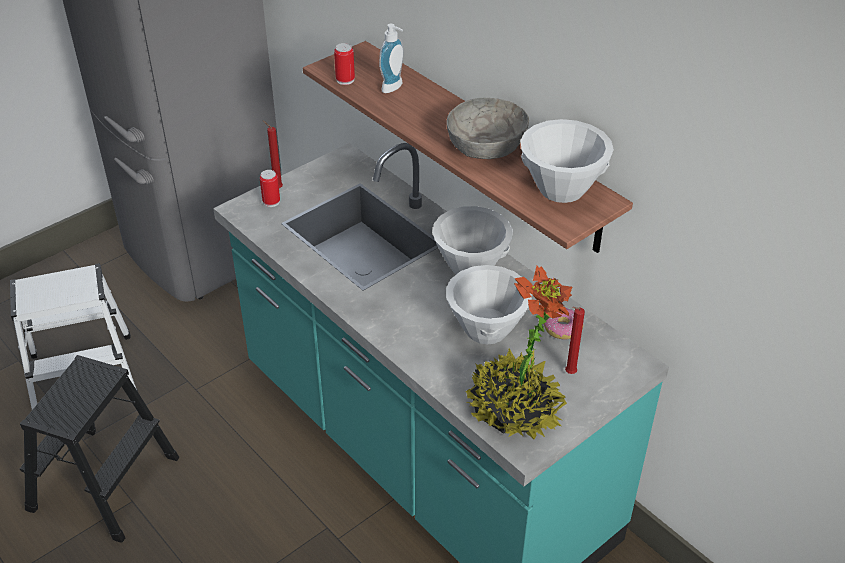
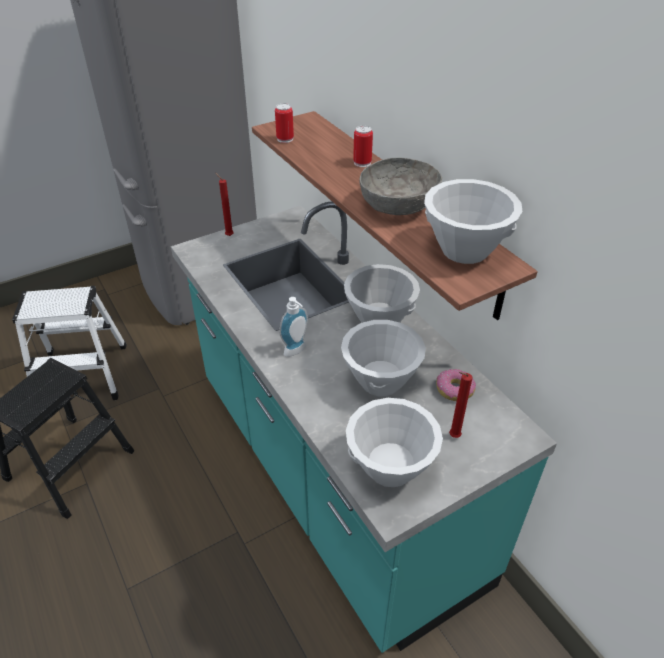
camera: 10 degrees right, 0 degrees up
can [260,170,280,207] -> can moved to [353,126,373,167]
soap dispenser [379,24,404,93] -> soap dispenser moved to [279,297,308,357]
potted plant [465,266,572,440] -> white bowl [346,398,443,487]

